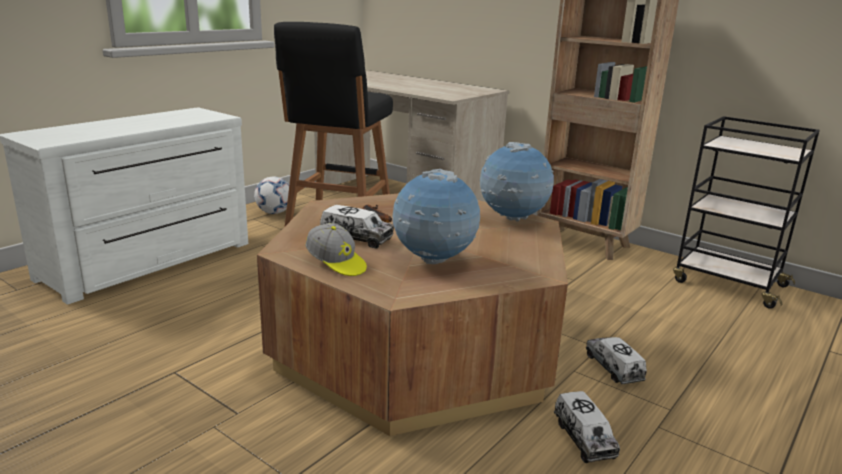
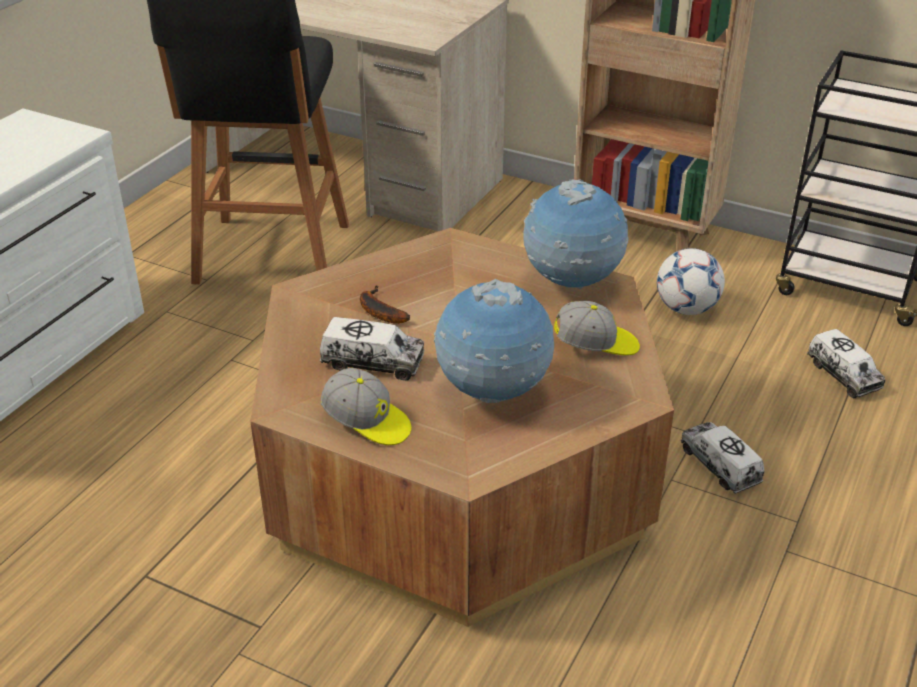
camera: 10 degrees left, 15 degrees up
football [254,177,289,214] -> football moved to [657,248,725,315]
toy truck [554,391,620,463] -> toy truck moved to [807,329,886,398]
none -> cap [554,301,640,356]

